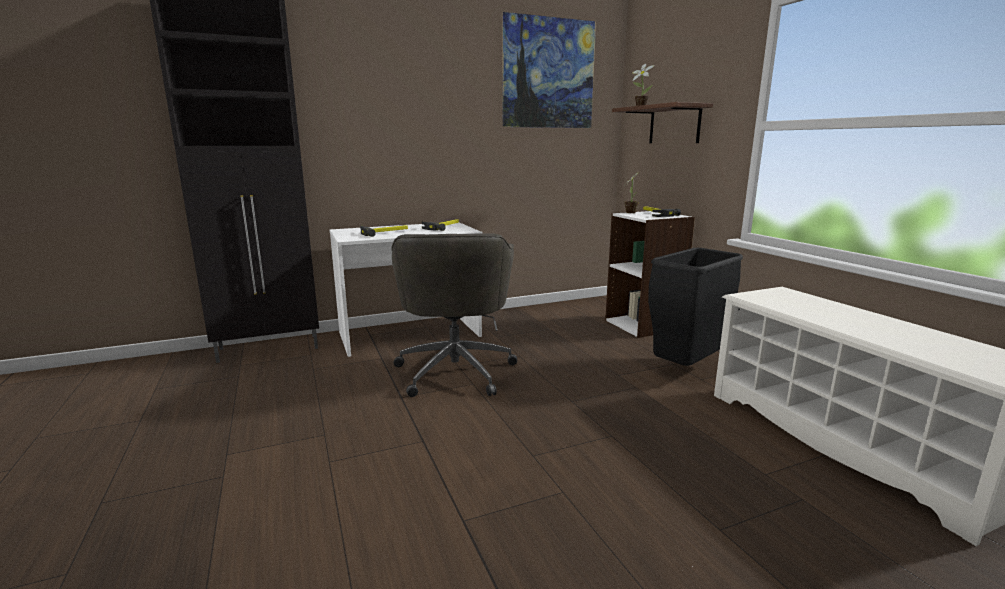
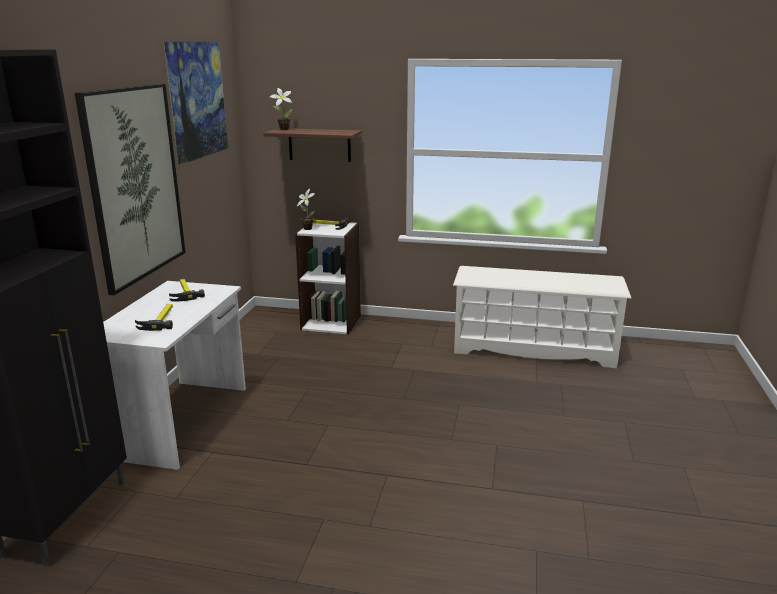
camera: 55 degrees left, 5 degrees up
grey office chair [391,234,517,397] -> none
black trash can [648,248,743,366] -> none
none -> picture [75,84,186,295]

